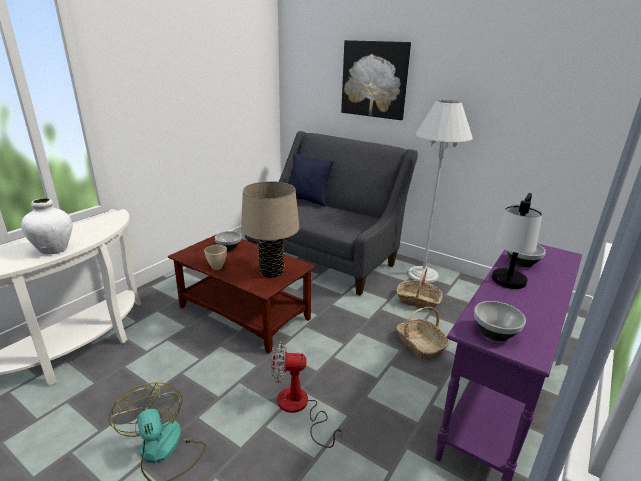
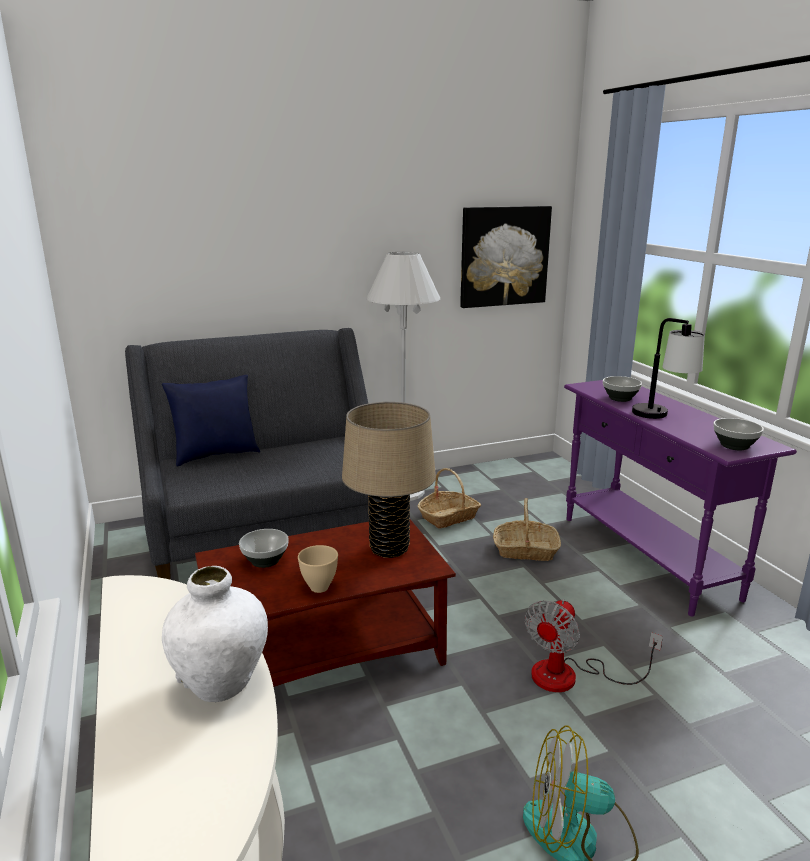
camera: 55 degrees left, 5 degrees down
picture [341,40,411,120] -> picture moved to [460,206,552,308]

